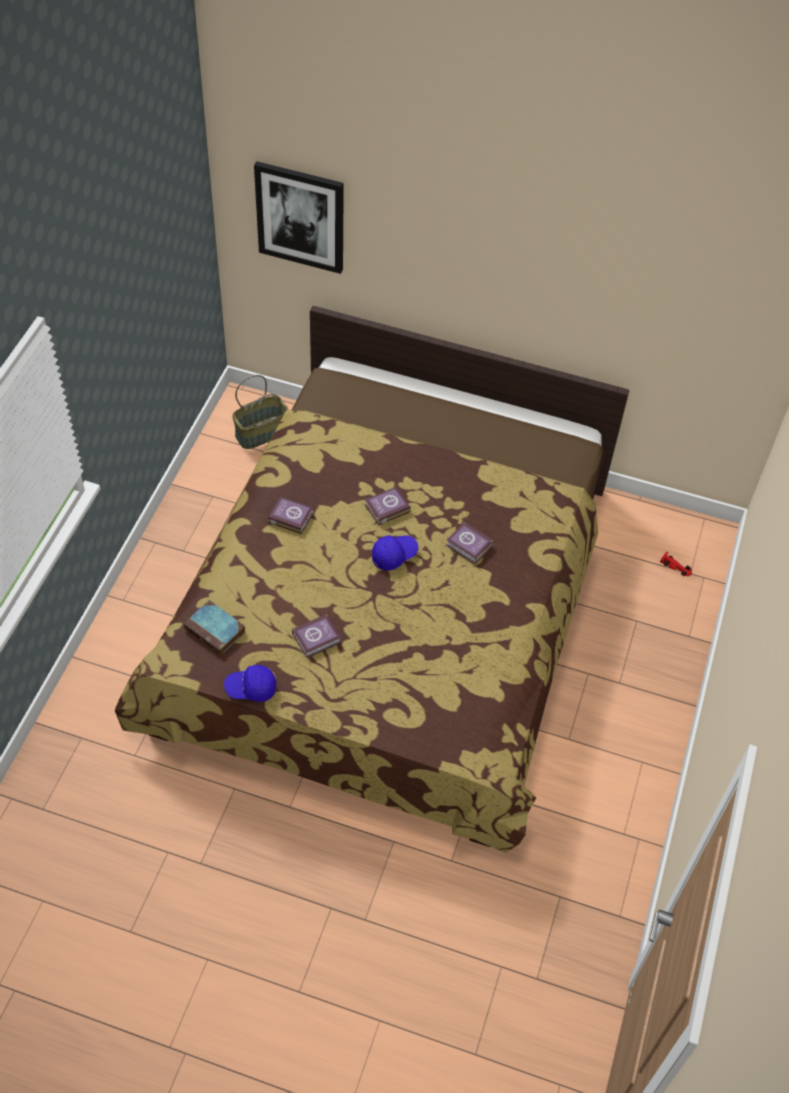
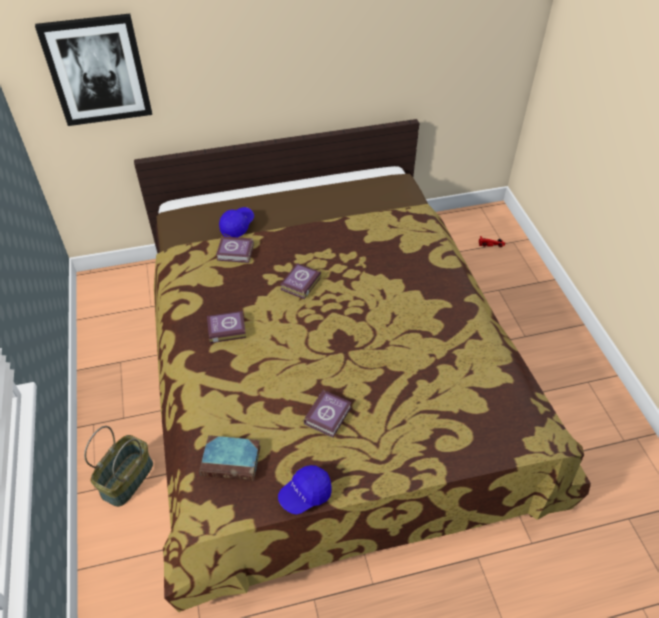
camera: 30 degrees left, 5 degrees down
basket [232,375,289,449] -> basket moved to [84,426,153,507]
blue cap [372,535,418,570] -> blue cap moved to [219,207,254,237]
book [446,522,494,564] -> book moved to [216,236,254,263]

